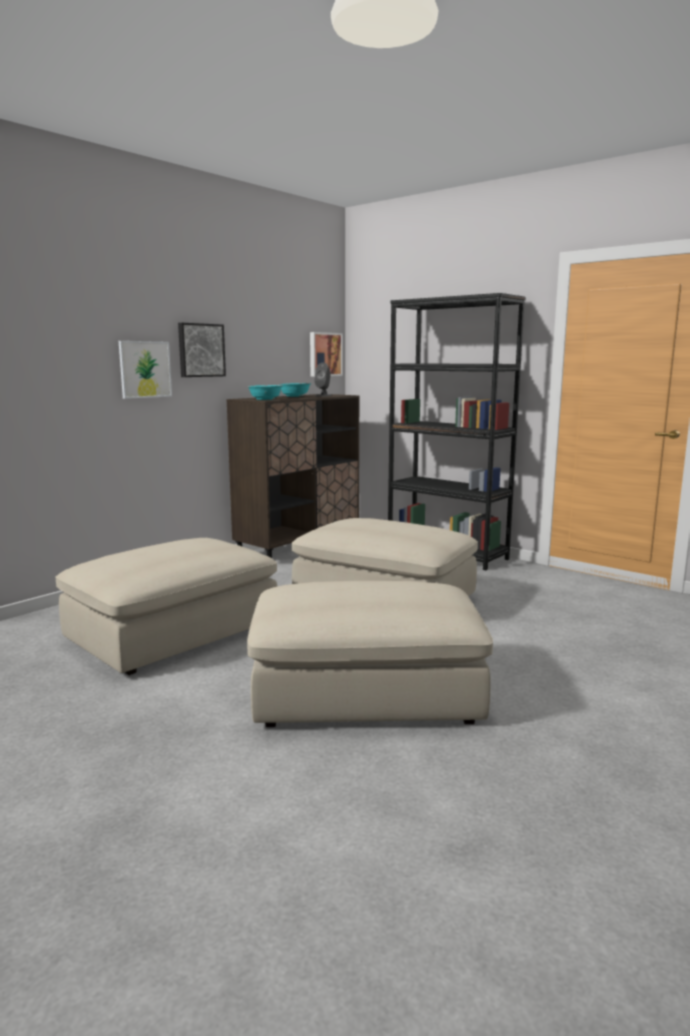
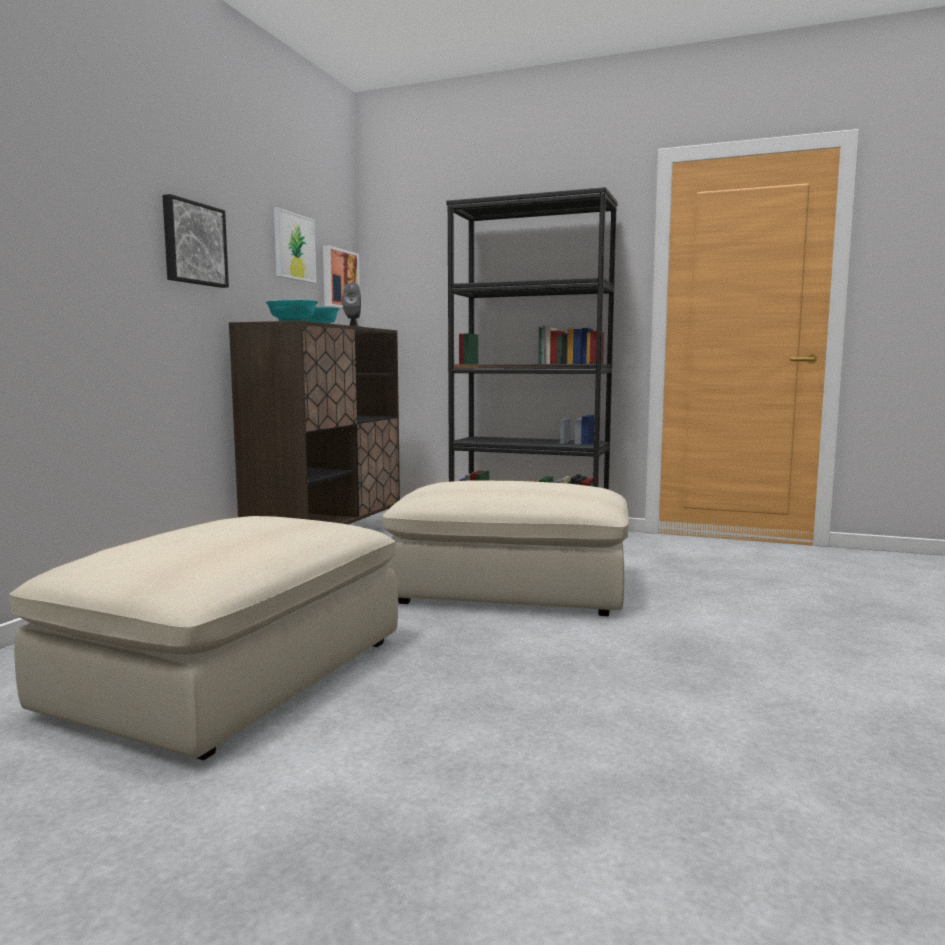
camera: 20 degrees left, 5 degrees down
picture [119,341,172,399] -> picture moved to [274,207,316,283]
beige ottoman [247,581,493,727] -> none

